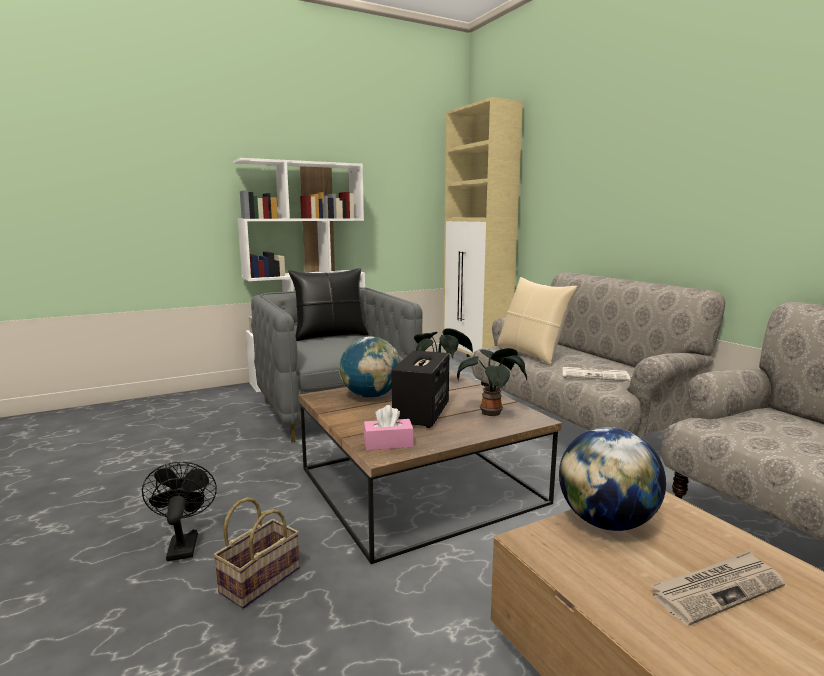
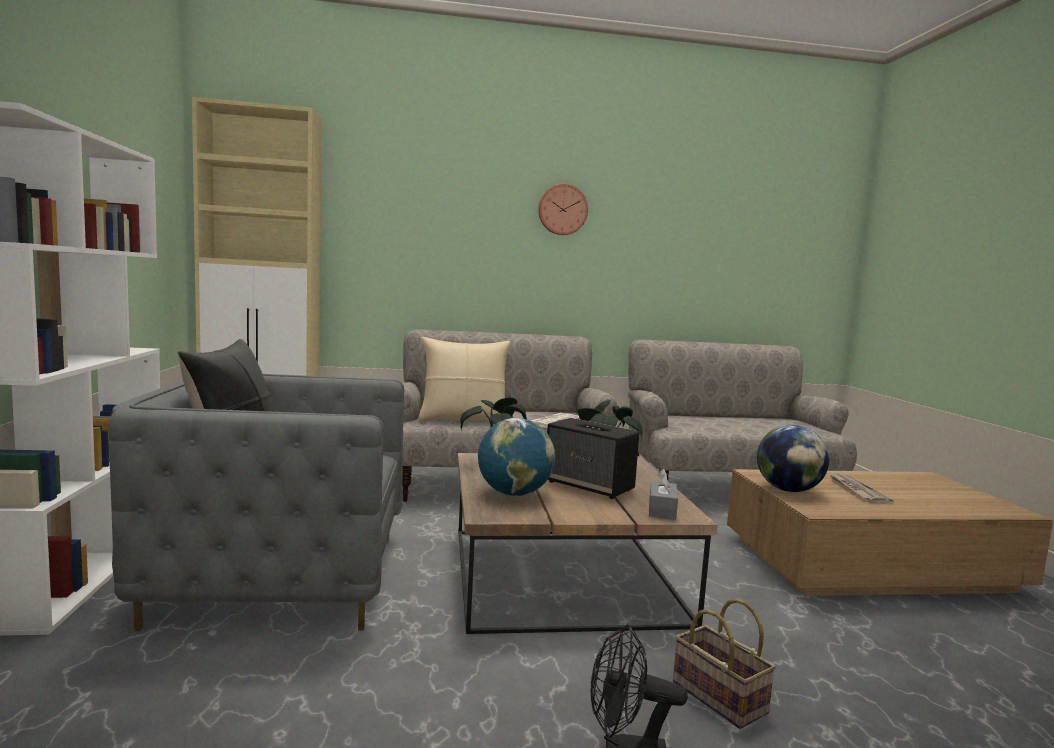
camera: 70 degrees left, 5 degrees down
pink tissue box [364,405,414,451] -> grey tissue box [649,469,678,520]
none -> wall clock [538,184,588,235]

